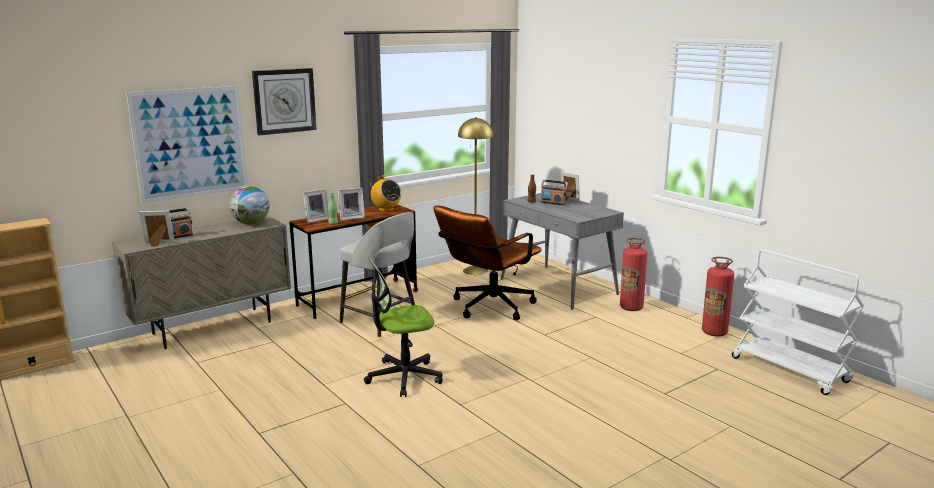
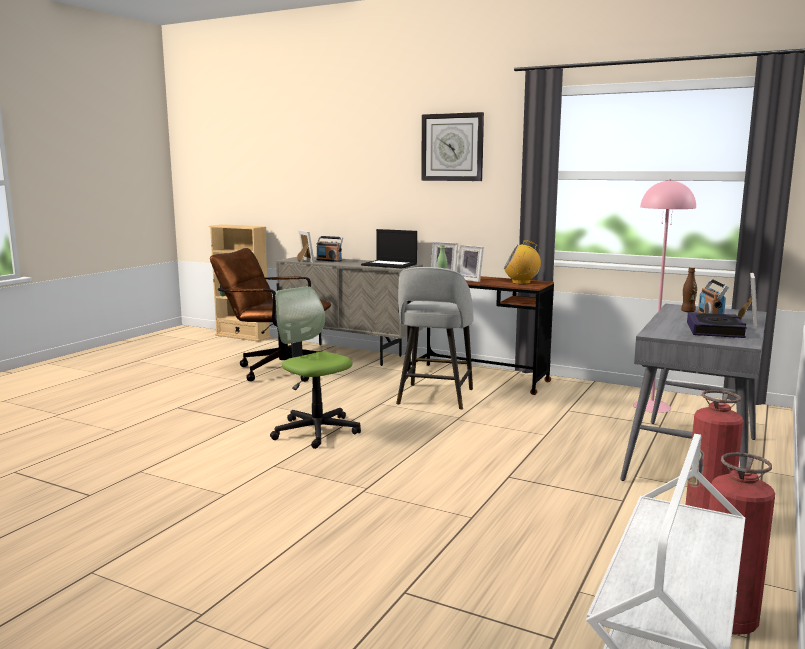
camera: 65 degrees right, 5 degrees down
picture [126,86,248,203] -> none
globe [230,186,269,225] -> laptop [361,229,417,268]
radio [370,175,401,212] -> radio turned 75 degrees clockwise [504,240,542,284]
brown office chair [433,206,541,320] -> brown office chair moved to [210,248,331,382]
yellow floor lamp [458,117,494,275] -> pink floor lamp [633,179,696,413]
none -> book [687,312,747,338]

